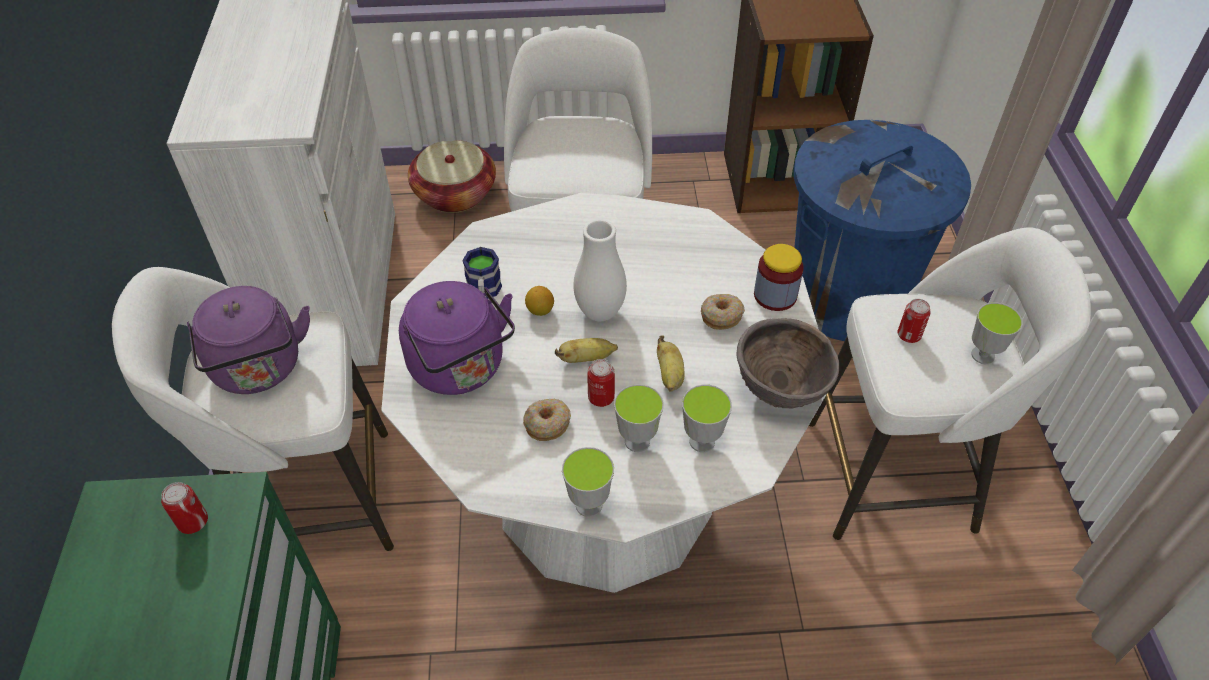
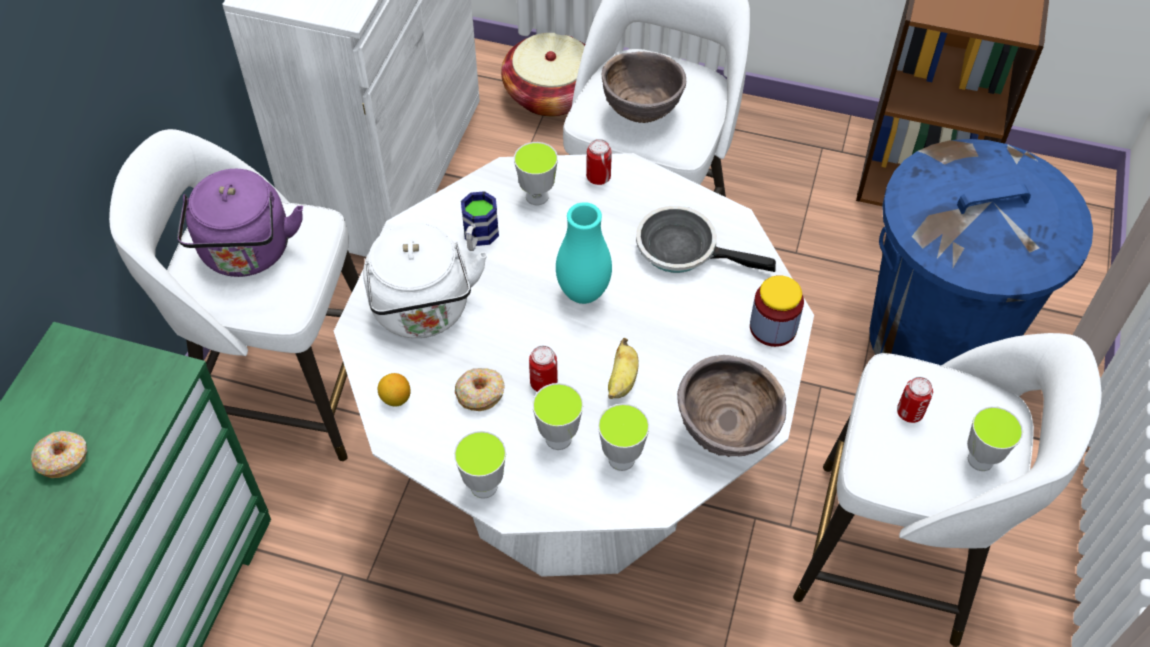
camera: 20 degrees right, 5 degrees up
can [161,482,208,534] -> can moved to [586,139,612,185]
purple kettle [399,281,515,395] -> white kettle [363,223,487,338]
lemon [525,286,554,316] -> lemon moved to [378,373,411,407]
banana [555,338,618,363] -> none
white vase [573,219,627,321] -> turquoise vase [556,202,612,304]
donut [701,294,745,330] -> donut moved to [31,431,87,478]
none -> cup [514,142,558,205]
none -> brown bowl [602,52,686,123]
none -> frying pan [636,206,776,273]

